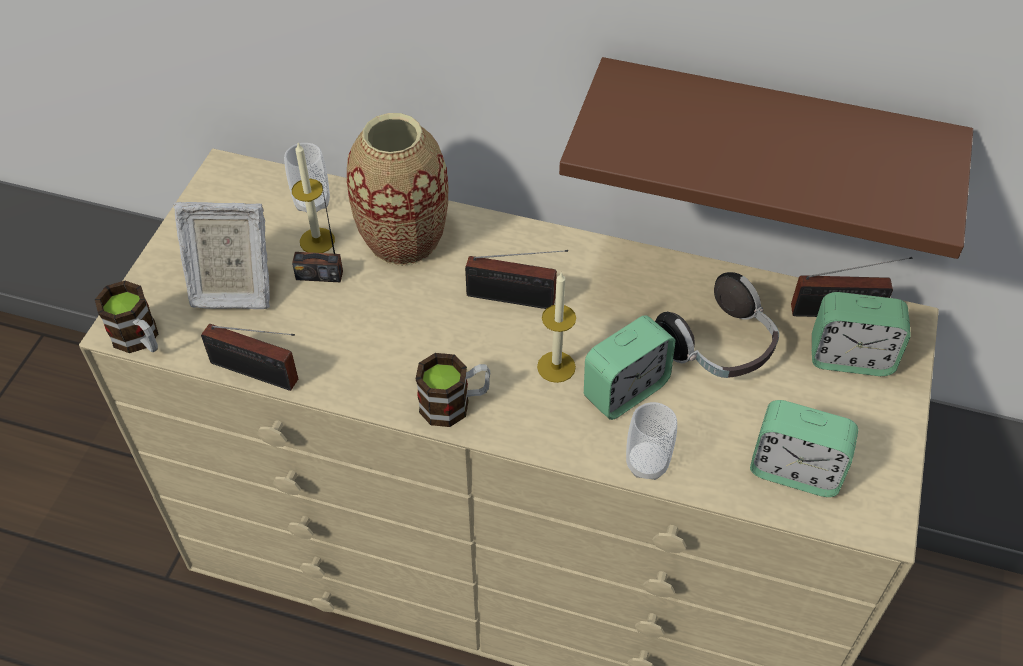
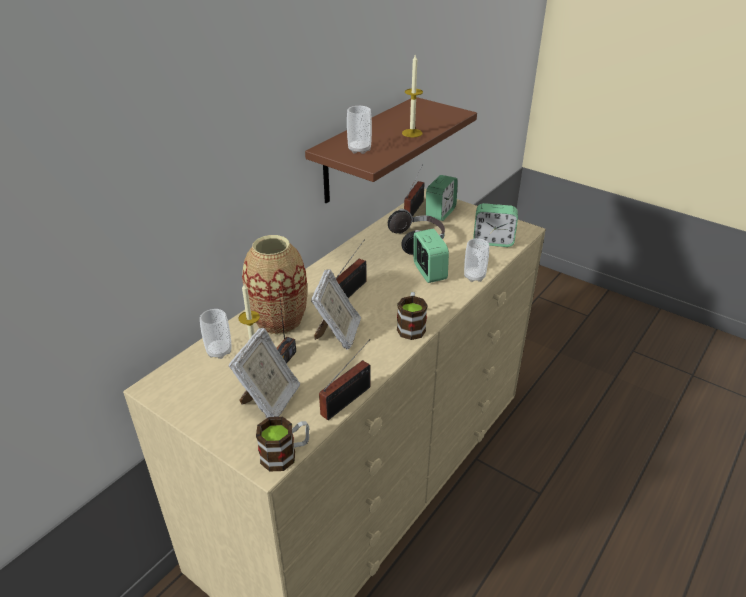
camera: 70 degrees left, 15 degrees down
candle [537,271,576,383] -> candle moved to [402,55,423,138]
alarm clock [750,400,858,497] -> alarm clock turned 60 degrees clockwise [473,203,518,247]
none -> picture frame [311,269,361,350]
none -> cup [347,106,372,154]

